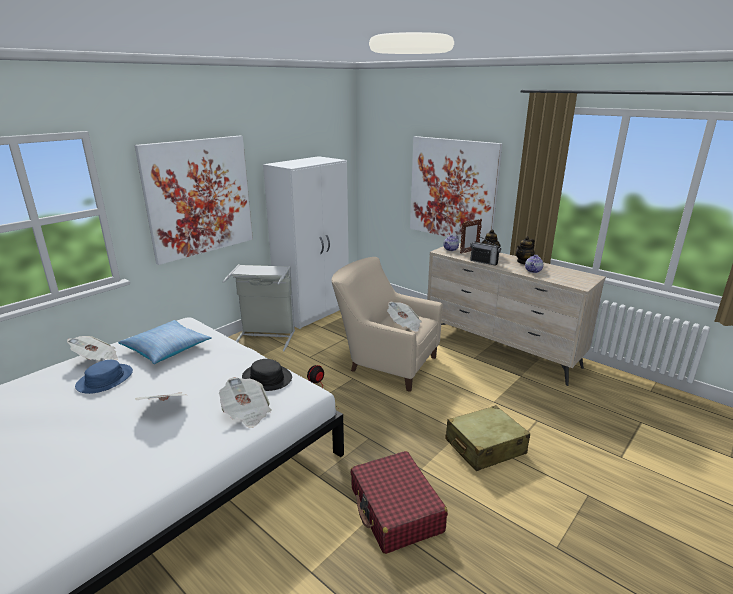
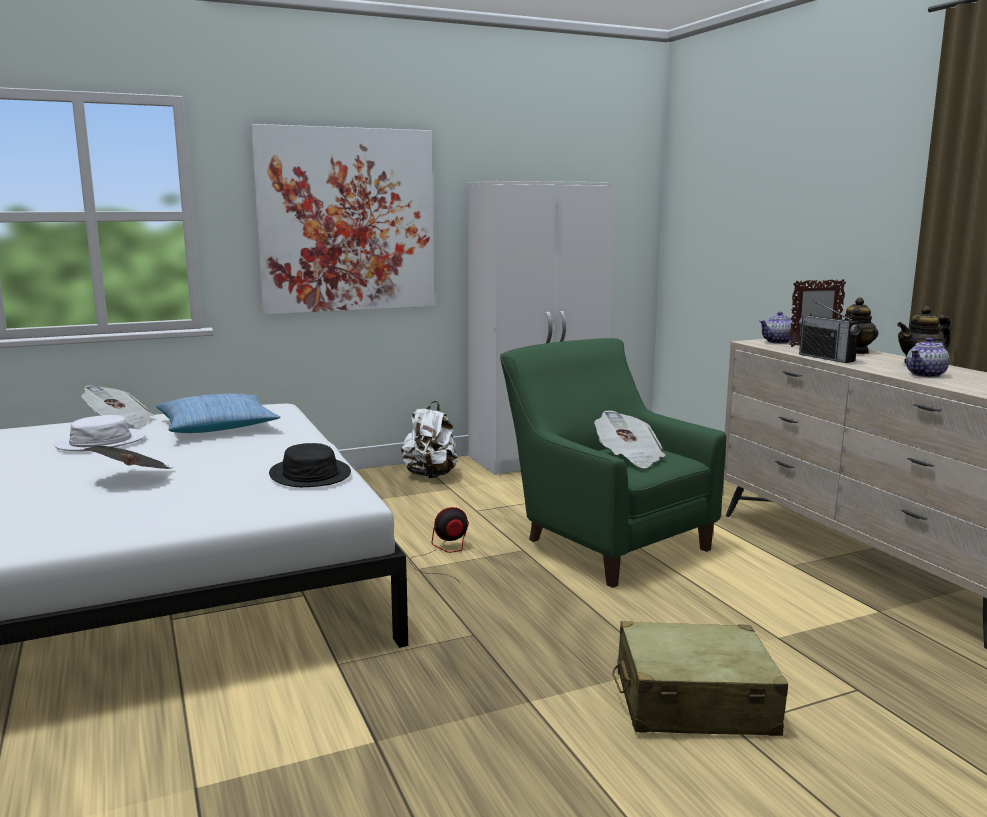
camera: 25 degrees right, 10 degrees down
blue hat [75,360,133,394] -> white hat [54,415,146,451]
newspaper [219,377,272,428] -> none
grey laundry basket [223,264,295,352] -> white backpack [401,401,458,478]
beige armchair [332,257,443,392] -> green armchair [500,338,726,588]
red suitcase [351,451,448,554] -> none
picture [410,136,503,243] -> none

